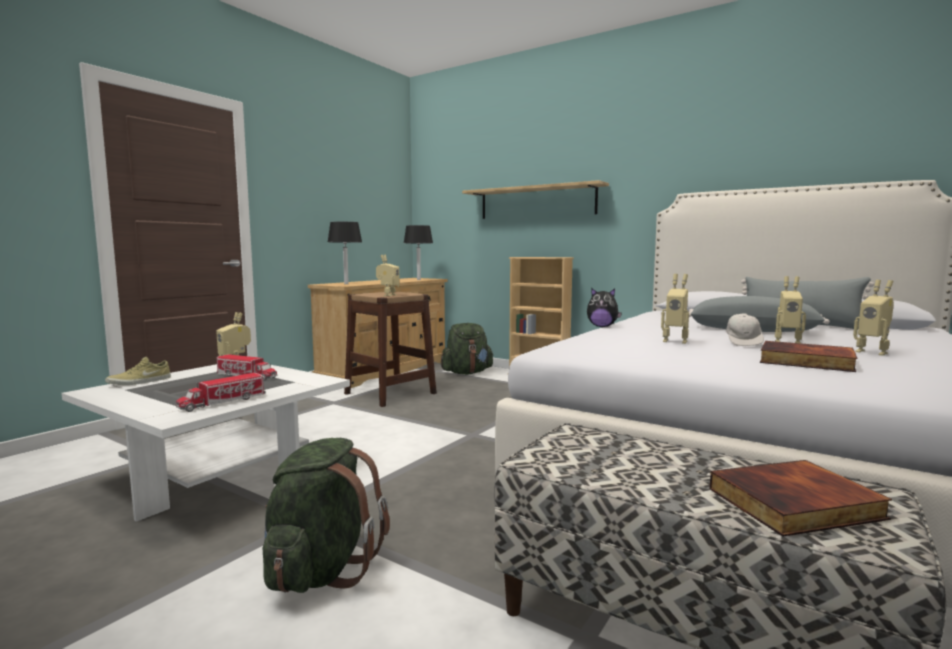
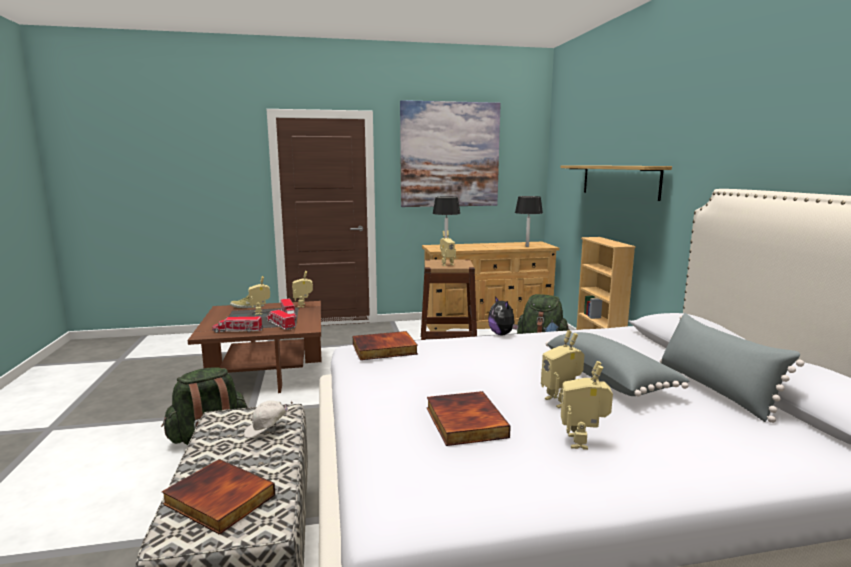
camera: 45 degrees right, 5 degrees up
white coffee table [61,364,350,522] -> brown coffee table [188,301,322,393]
toy robot [661,274,689,344] -> toy robot moved to [249,276,270,315]
white cap [726,313,764,346] -> white cap moved to [244,400,293,438]
none -> toy truck [266,310,295,330]
none -> book [353,331,418,360]
none -> picture [400,100,501,207]

